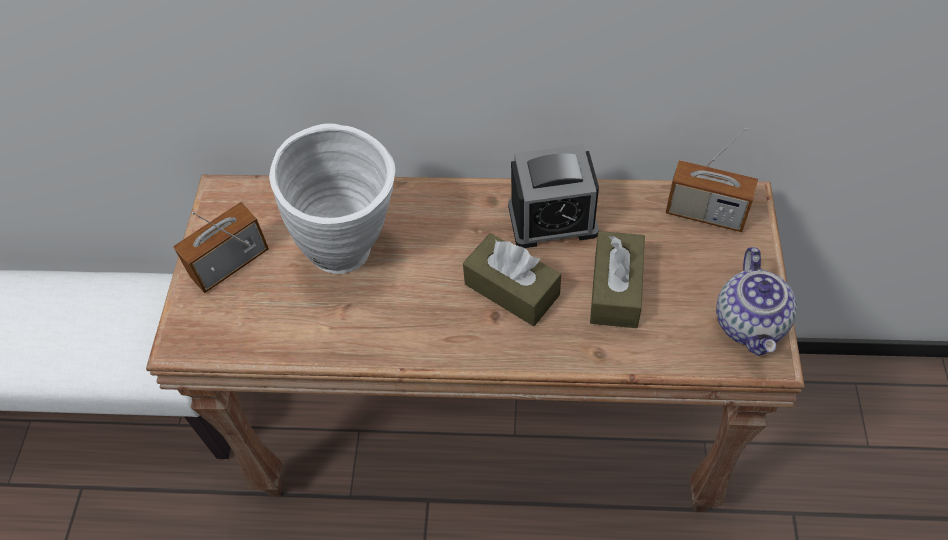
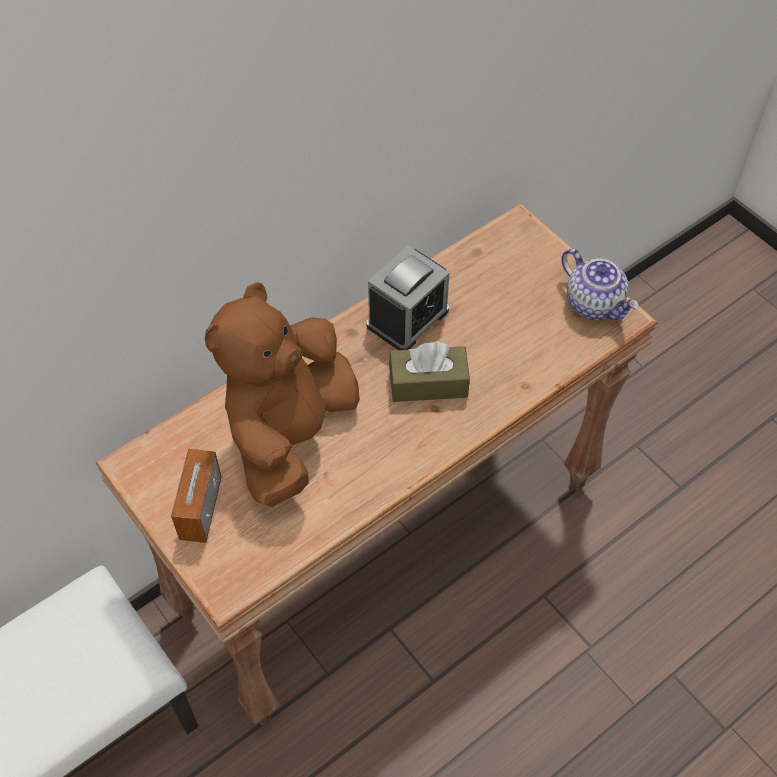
camera: 45 degrees left, 0 degrees up
white vase [269,123,396,274] -> brown plush toy [205,282,360,507]
brown tissue box [590,231,645,328] -> none
radio [666,128,758,232] -> none

